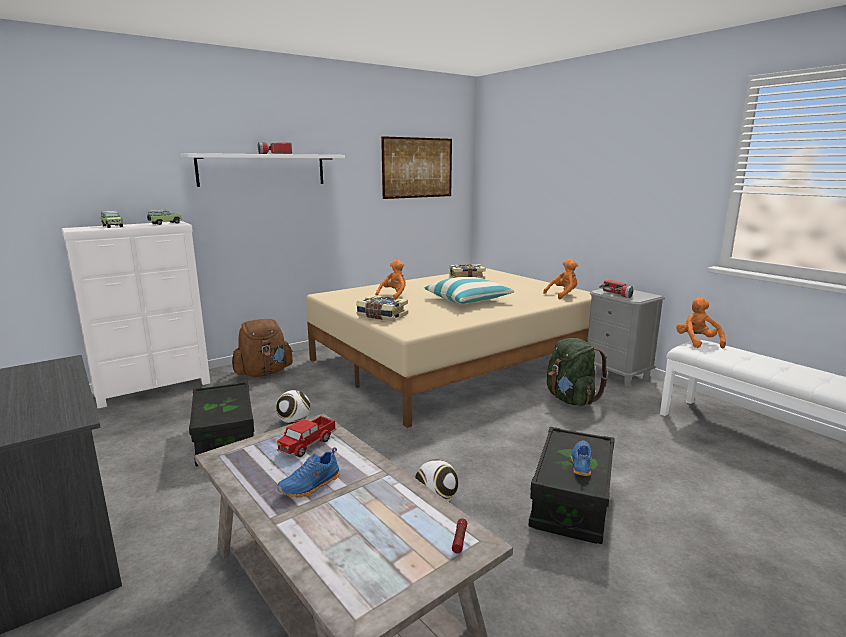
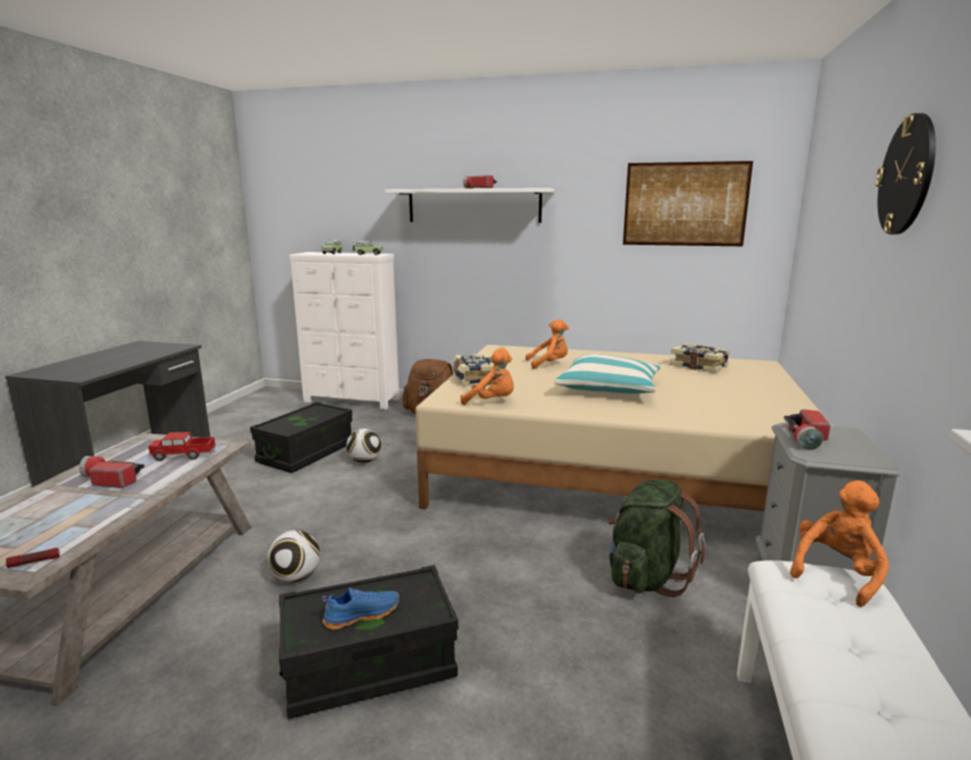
camera: 50 degrees right, 0 degrees up
blue shoe [277,447,340,498] -> flashlight [79,456,144,488]
orange plush toy [543,259,578,300] -> orange plush toy moved to [461,348,514,405]
none -> wall clock [875,113,936,234]

